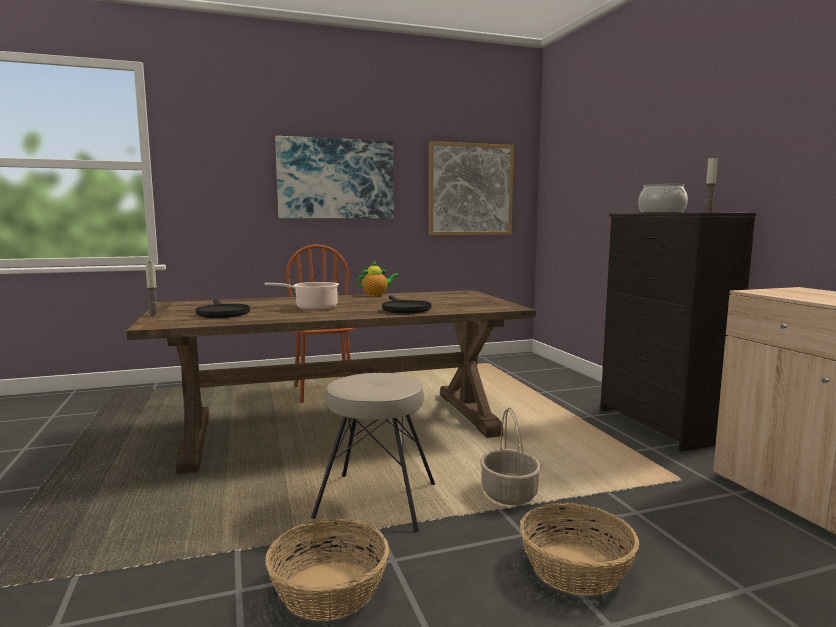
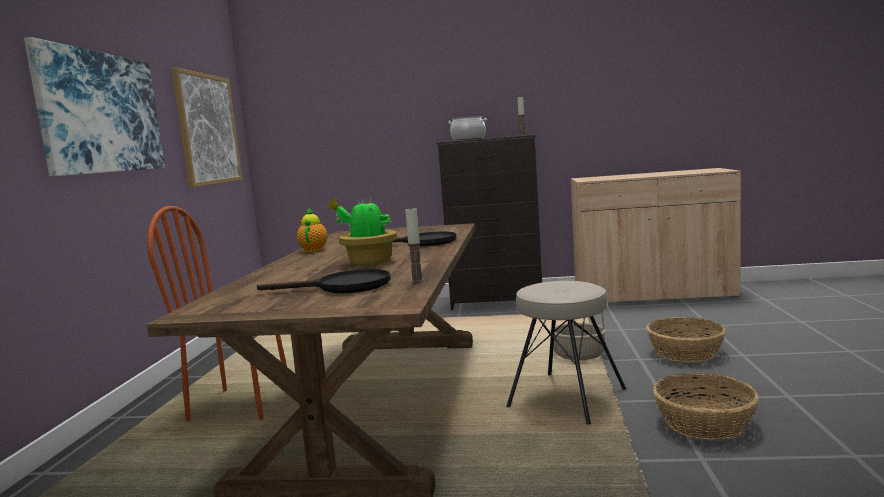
camera: 65 degrees left, 0 degrees up
candle [145,262,159,316] -> candle moved to [405,209,424,282]
cooking pot [264,282,339,310] -> potted plant [327,198,397,265]

